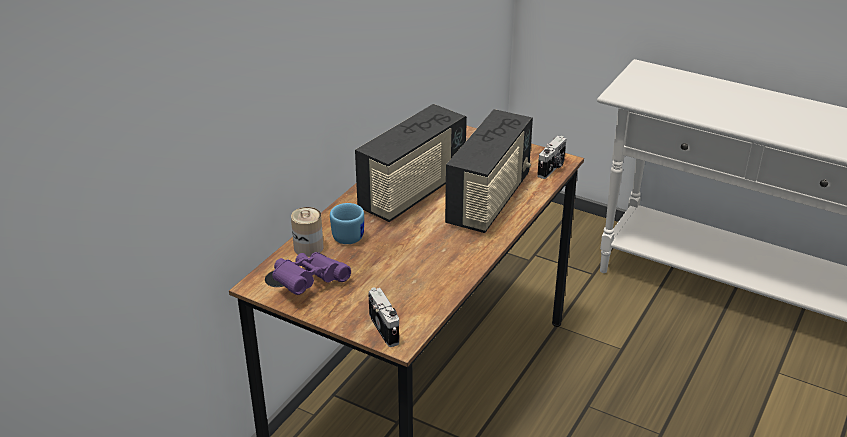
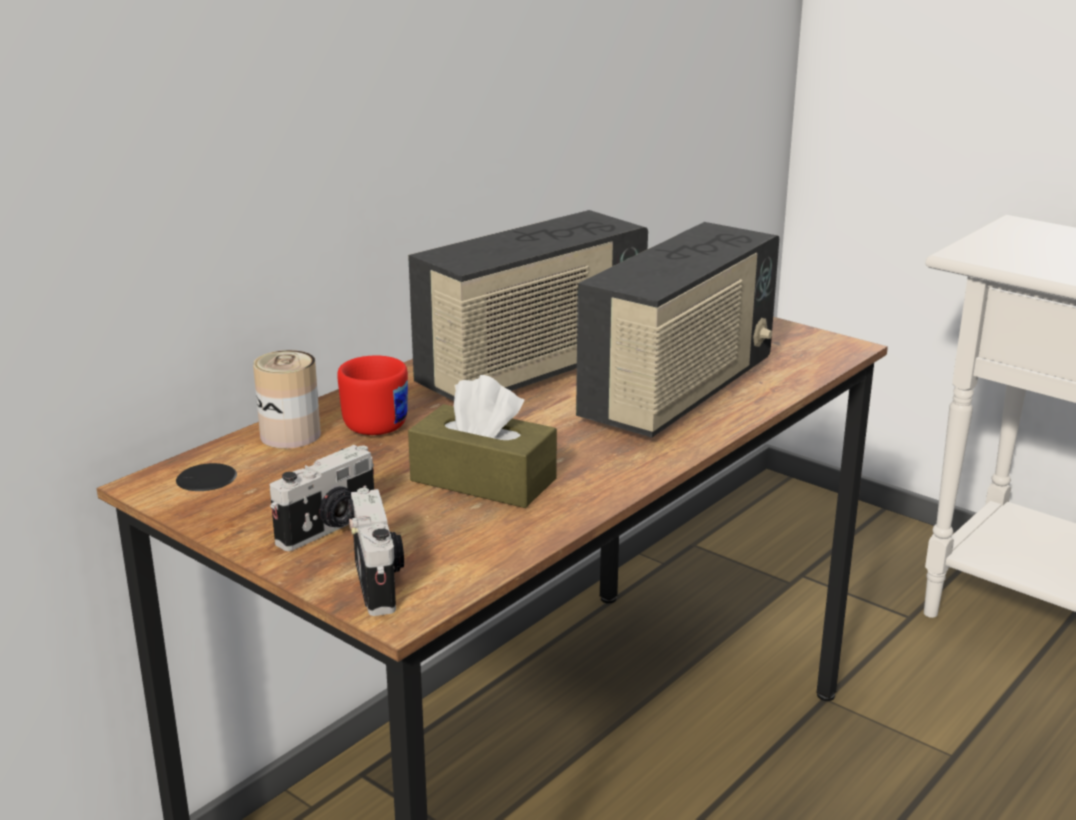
camera: 10 degrees right, 10 degrees down
purple binoculars [272,252,351,295] -> none
blue mug [330,203,364,244] -> red mug [337,355,408,435]
camera [537,136,566,179] -> camera moved to [270,445,374,551]
none -> brown tissue box [408,375,557,508]

